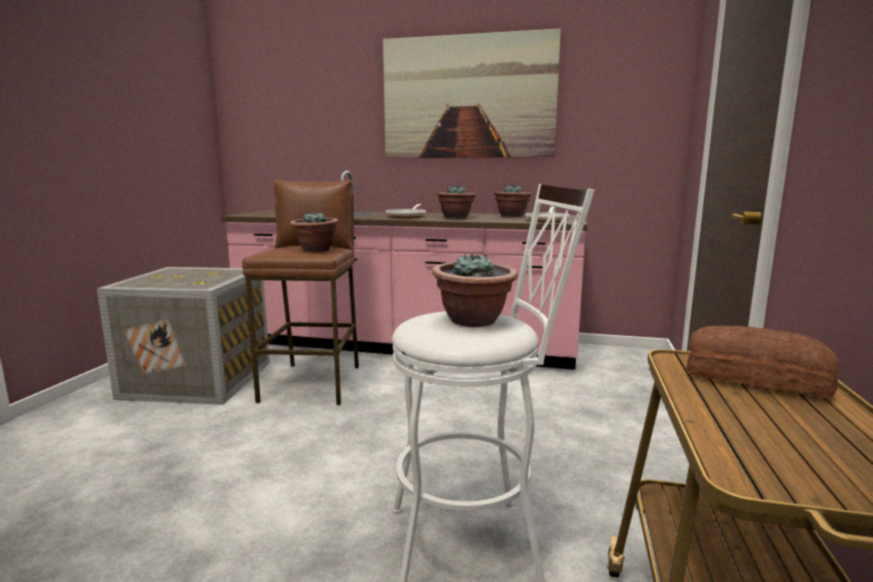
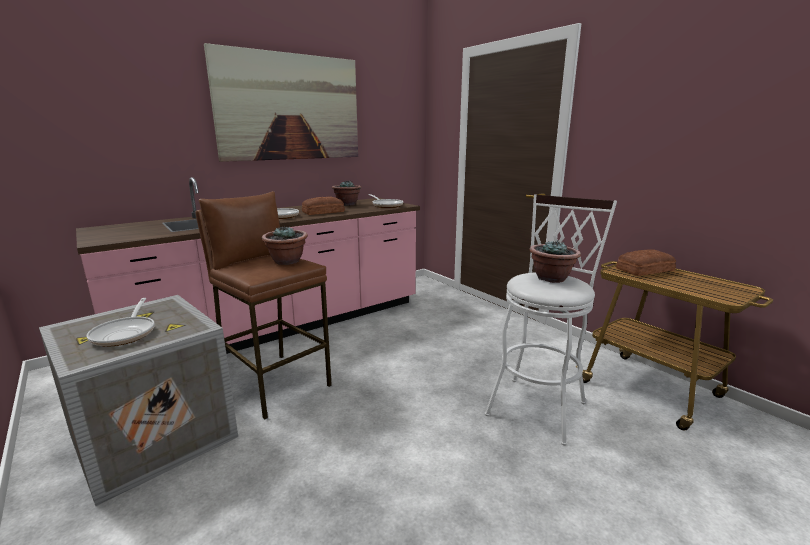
camera: 50 degrees left, 5 degrees up
potted plant [436,185,476,219] -> bread [302,196,345,215]
none -> frying pan [86,298,154,347]

